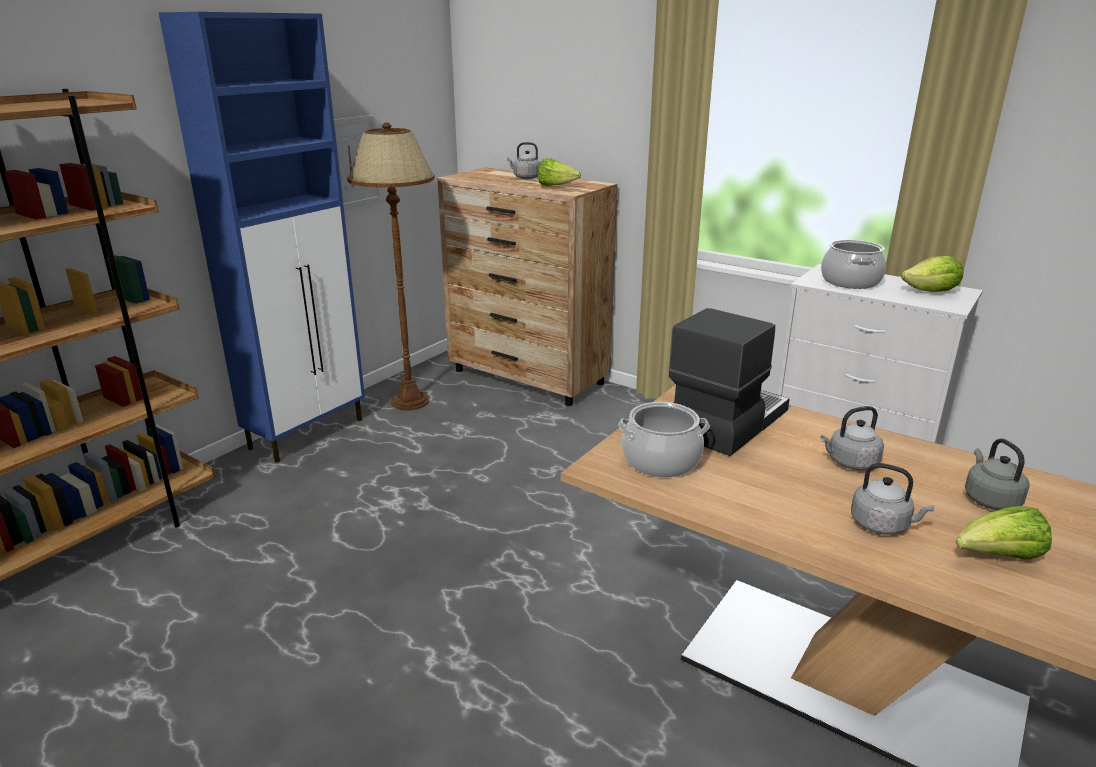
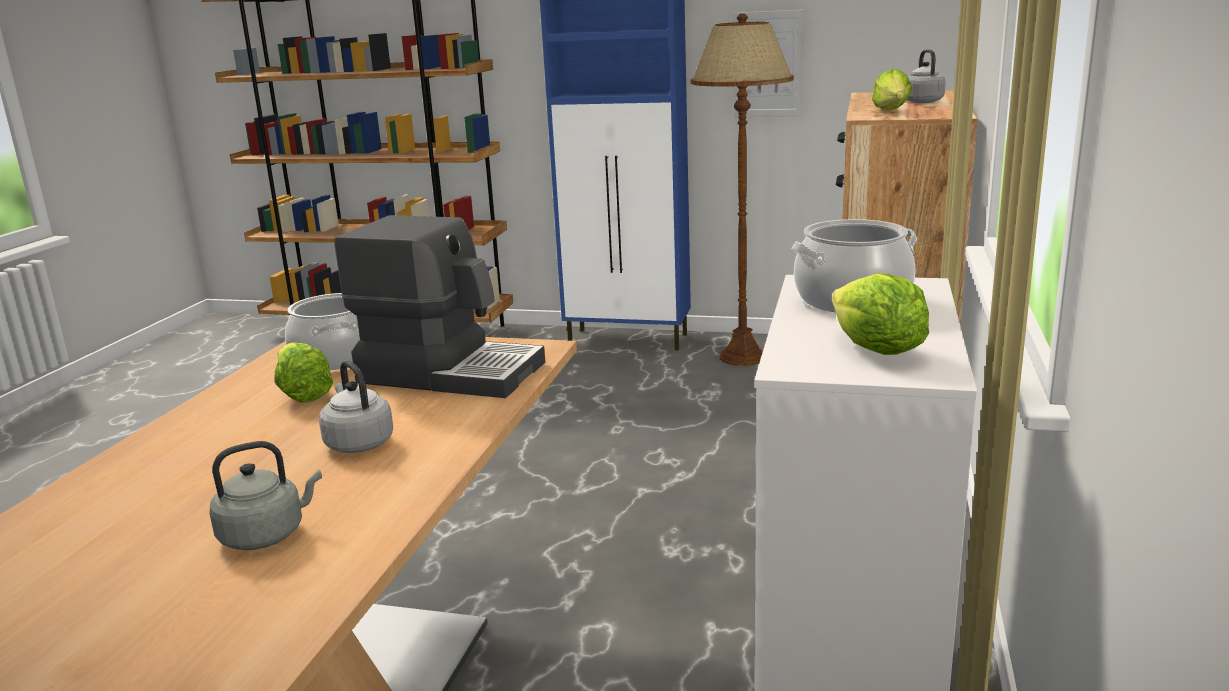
camera: 70 degrees right, 5 degrees down
grey kettle [851,463,935,535] -> none
lettuce [956,506,1052,560] -> lettuce moved to [274,343,333,403]

